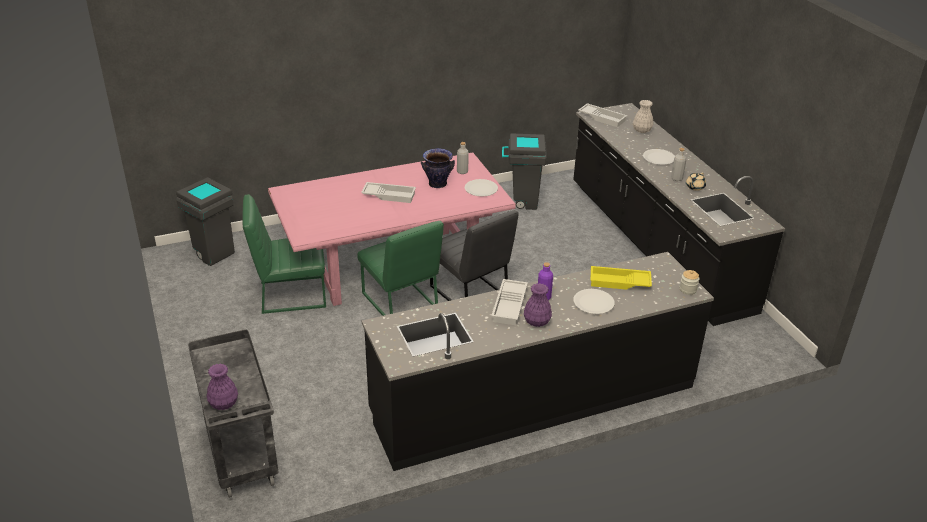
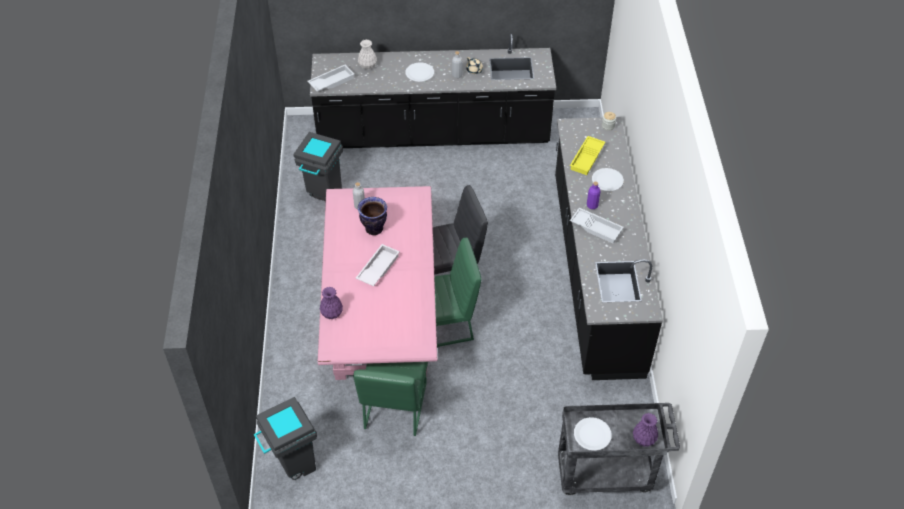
camera: 70 degrees left, 15 degrees up
white plate [465,179,498,197] -> white plate moved to [574,417,612,451]
purple vase [524,283,552,327] -> purple vase moved to [320,287,343,319]

